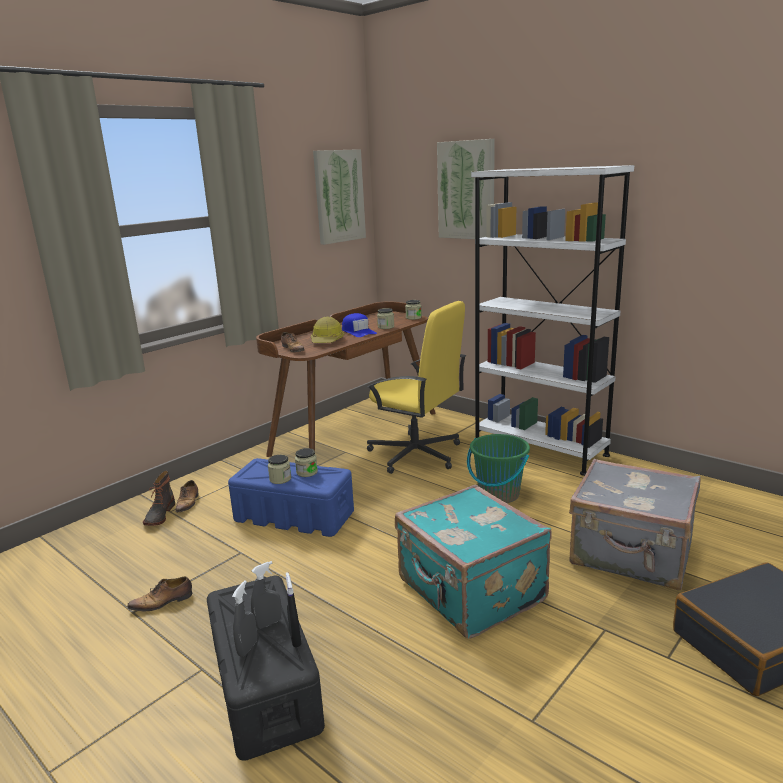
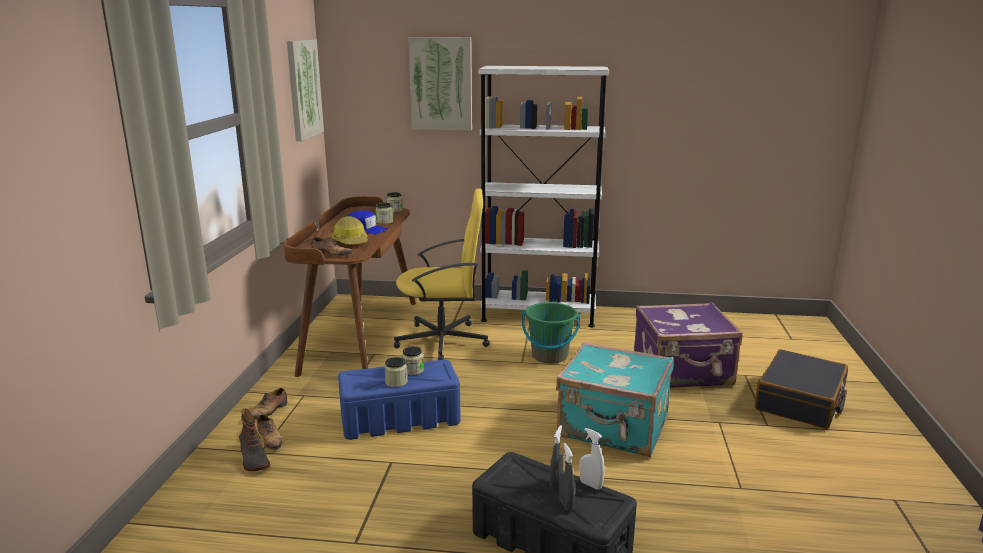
camera: 35 degrees left, 0 degrees up
shoe [127,576,192,611] -> shoe moved to [250,388,287,420]
black spray bottle [286,572,301,647] -> white spray bottle [579,428,605,490]
grey suitcase [569,459,700,590] -> purple suitcase [634,303,743,388]

